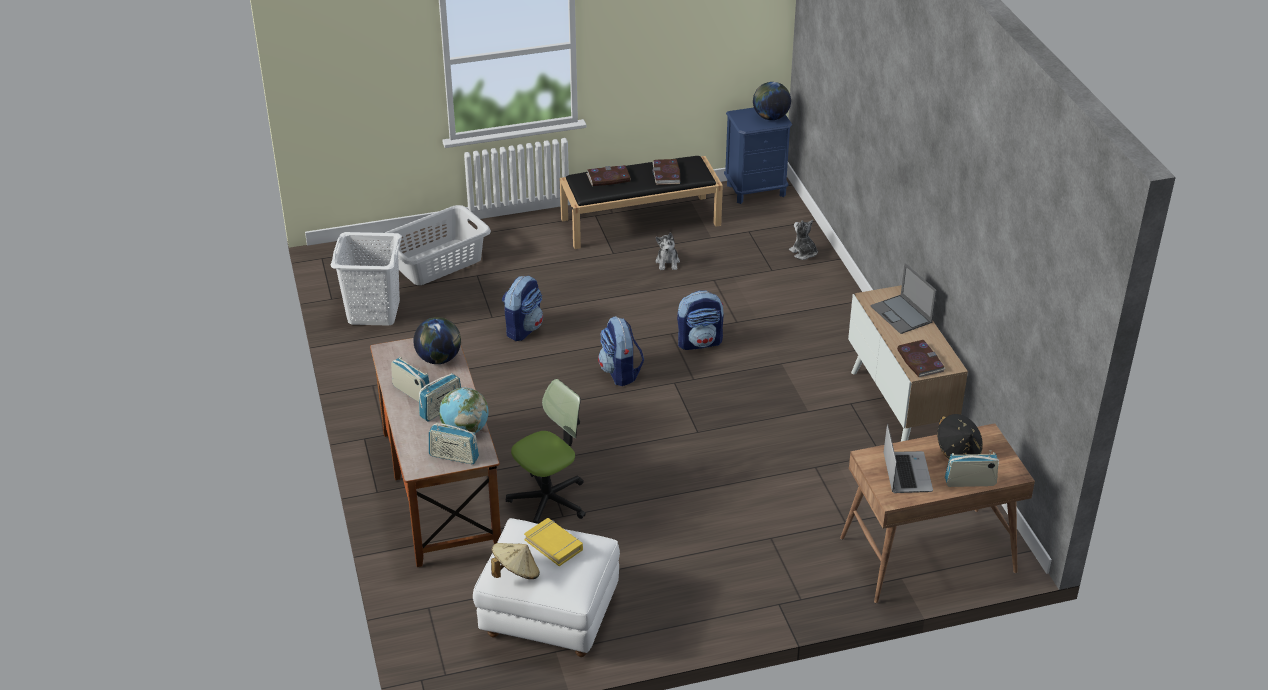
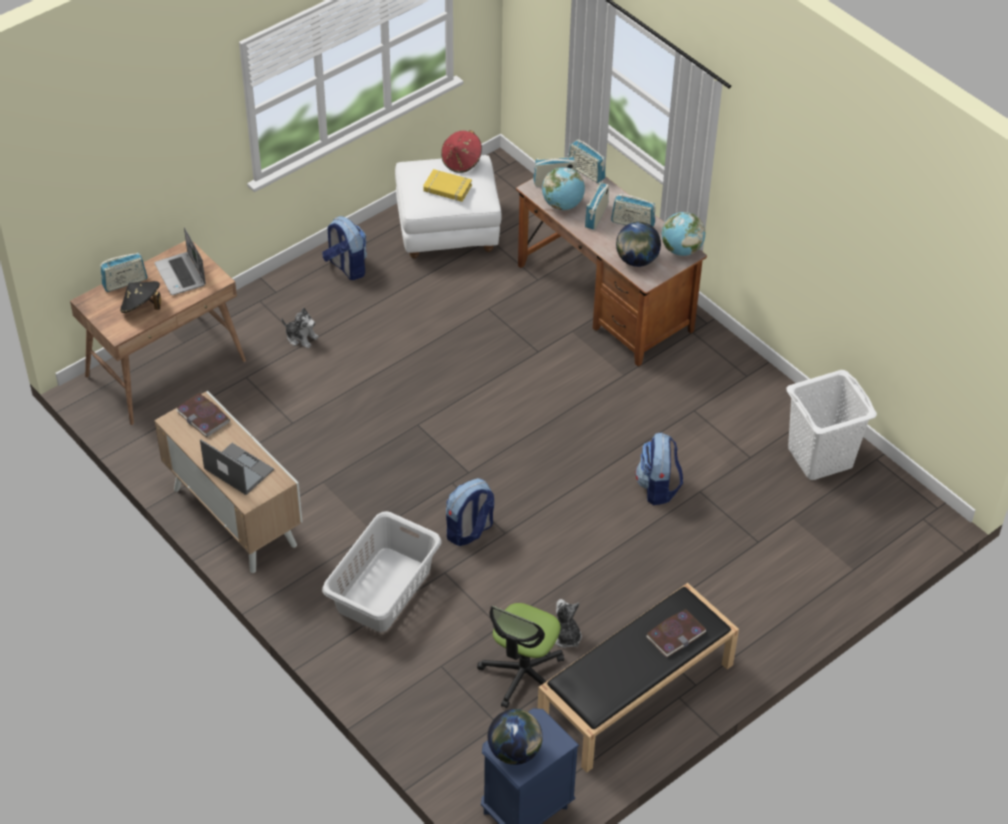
camera: 155 degrees right, 10 degrees up
grey laundry basket [385,205,491,285] -> grey laundry basket moved to [322,511,442,632]
beige hat [491,543,540,579] -> red hat [441,130,482,173]
office chair [506,379,586,524] -> office chair moved to [477,603,564,708]
backpack [598,316,644,386] -> backpack moved to [322,216,367,280]
book [652,159,680,185] -> none
plush toy [789,220,818,260] -> plush toy moved to [282,308,319,348]
none -> radio [569,139,605,183]
none -> globe [662,212,705,256]

